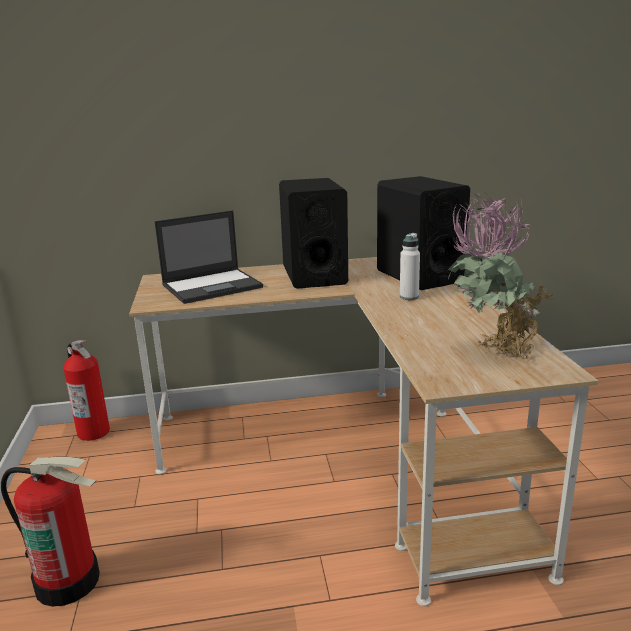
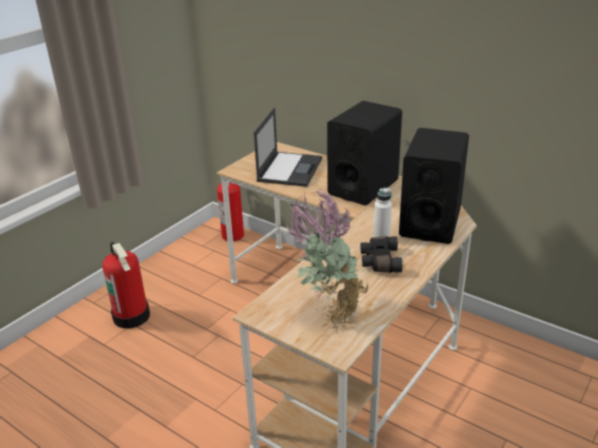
camera: 45 degrees right, 10 degrees up
laptop [154,210,263,304] -> laptop turned 90 degrees counterclockwise [254,107,322,187]
none -> black binoculars [361,236,402,273]

